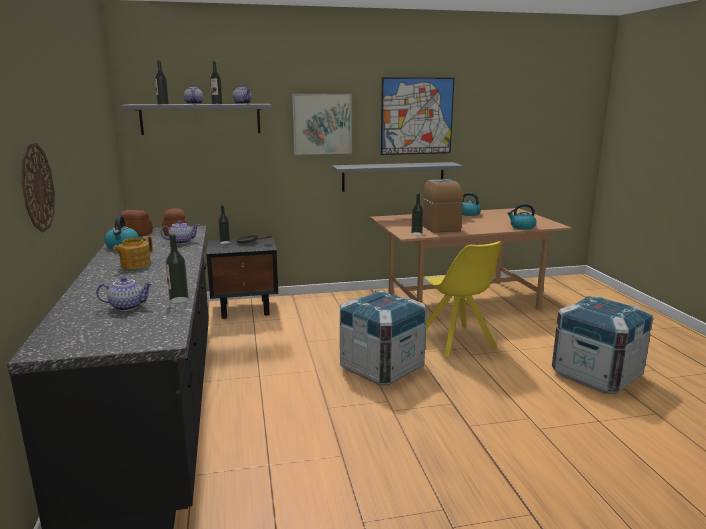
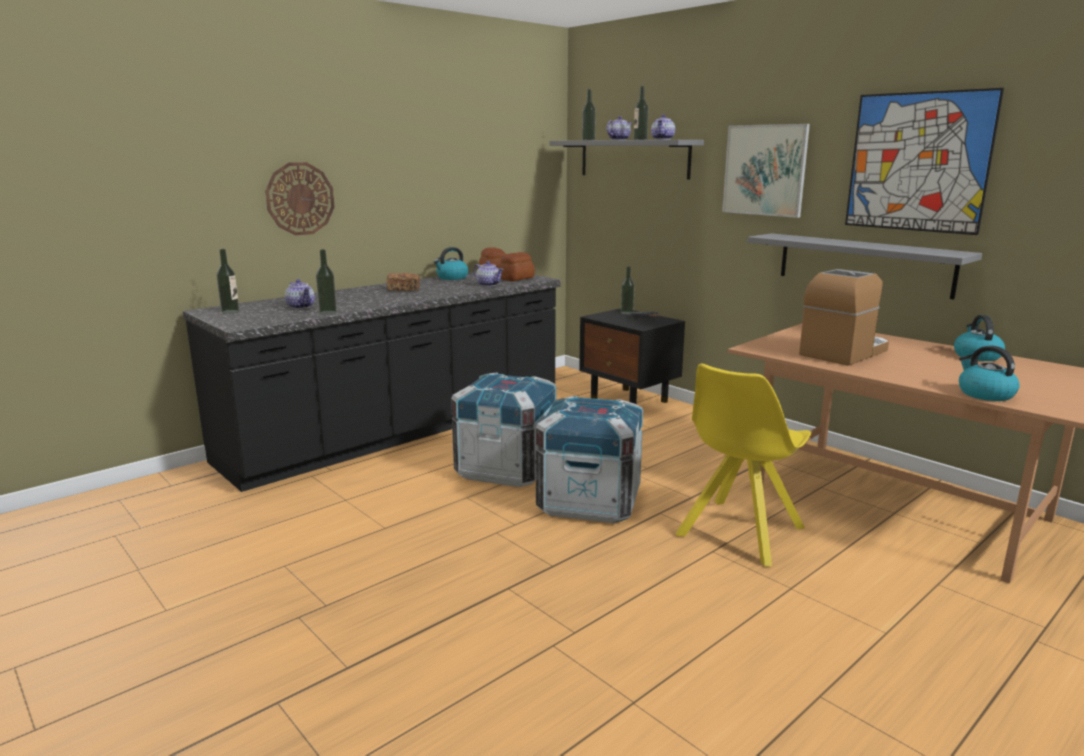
camera: 60 degrees right, 0 degrees up
teapot [113,236,153,269] -> bread [387,273,420,291]
bottle [411,193,423,235] -> bottle moved to [216,249,240,314]
crate [552,296,653,394] -> crate moved to [451,373,557,487]

